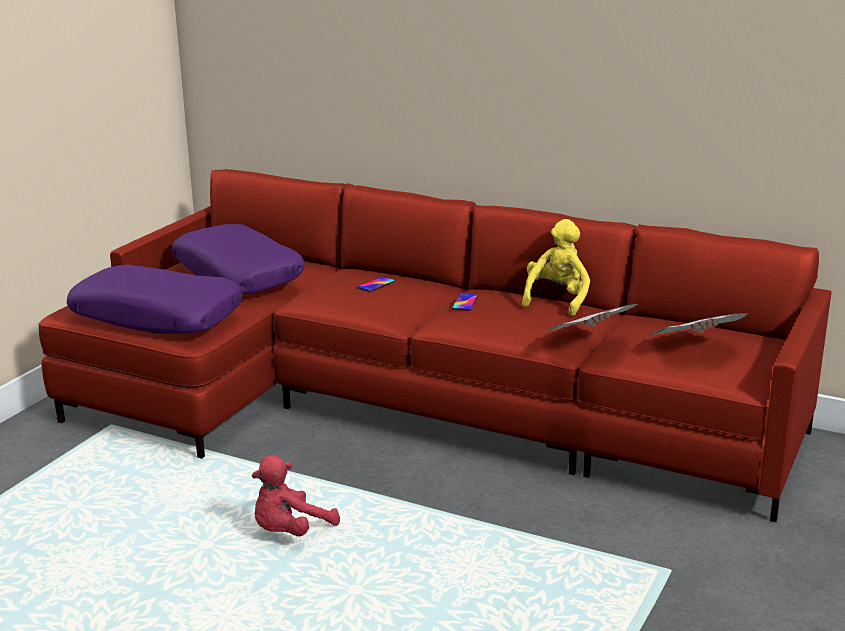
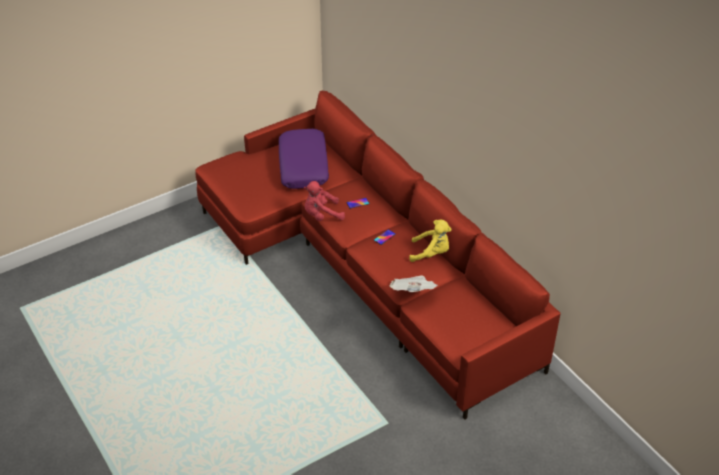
camera: 30 degrees right, 20 degrees up
purple pillow [67,265,243,334] -> none
red plush toy [252,455,340,536] -> red plush toy moved to [304,181,345,221]
yellow plush toy [522,219,590,316] -> yellow plush toy turned 45 degrees clockwise [409,219,451,262]
newspaper [651,313,748,335] -> none

